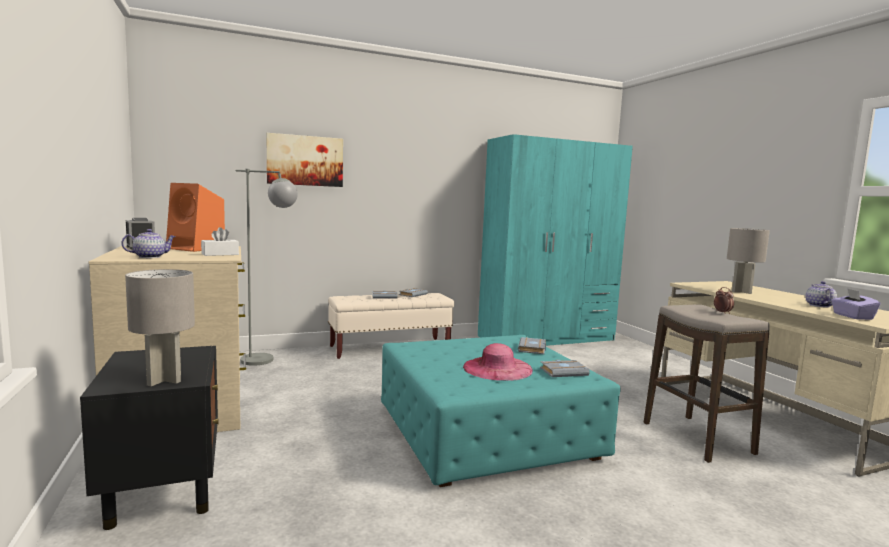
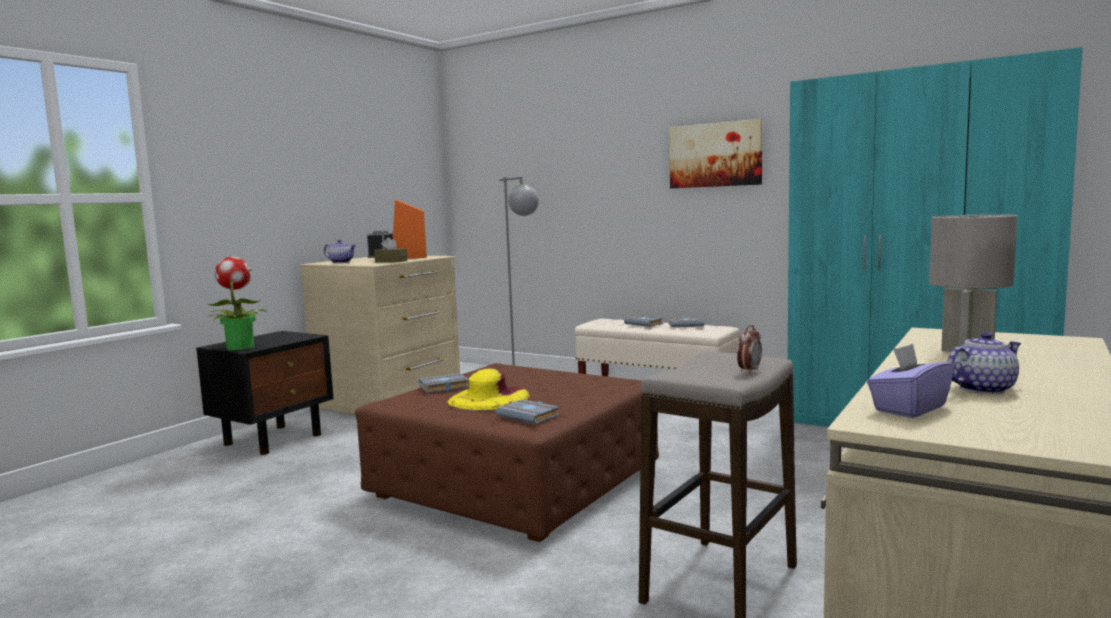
camera: 55 degrees right, 0 degrees up
grey table lamp [125,269,195,386] -> potted plant [208,256,268,350]
white tissue box [201,227,239,256] -> brown tissue box [374,237,408,263]
picture [266,133,343,187] -> picture moved to [669,119,762,188]
turquoise ottoman [381,335,621,487] -> brown ottoman [355,363,659,542]
pink hat [463,343,533,381] -> yellow hat [448,369,530,411]
grey book [518,337,546,354] -> grey book moved to [419,373,469,393]

